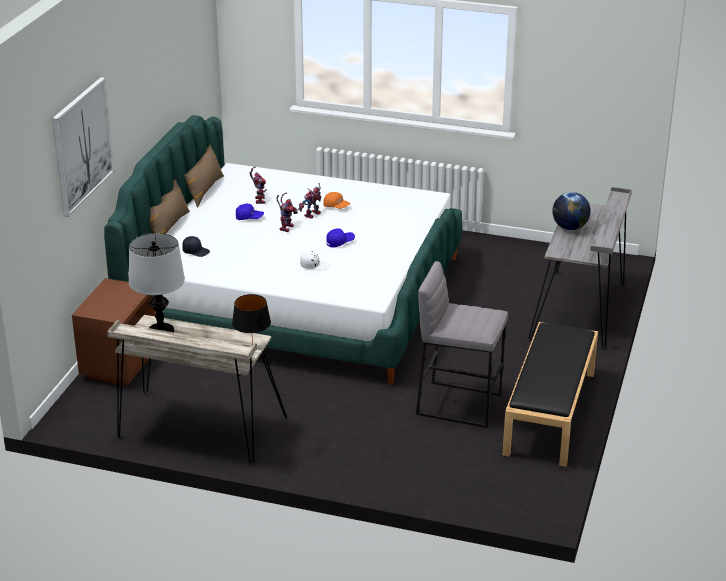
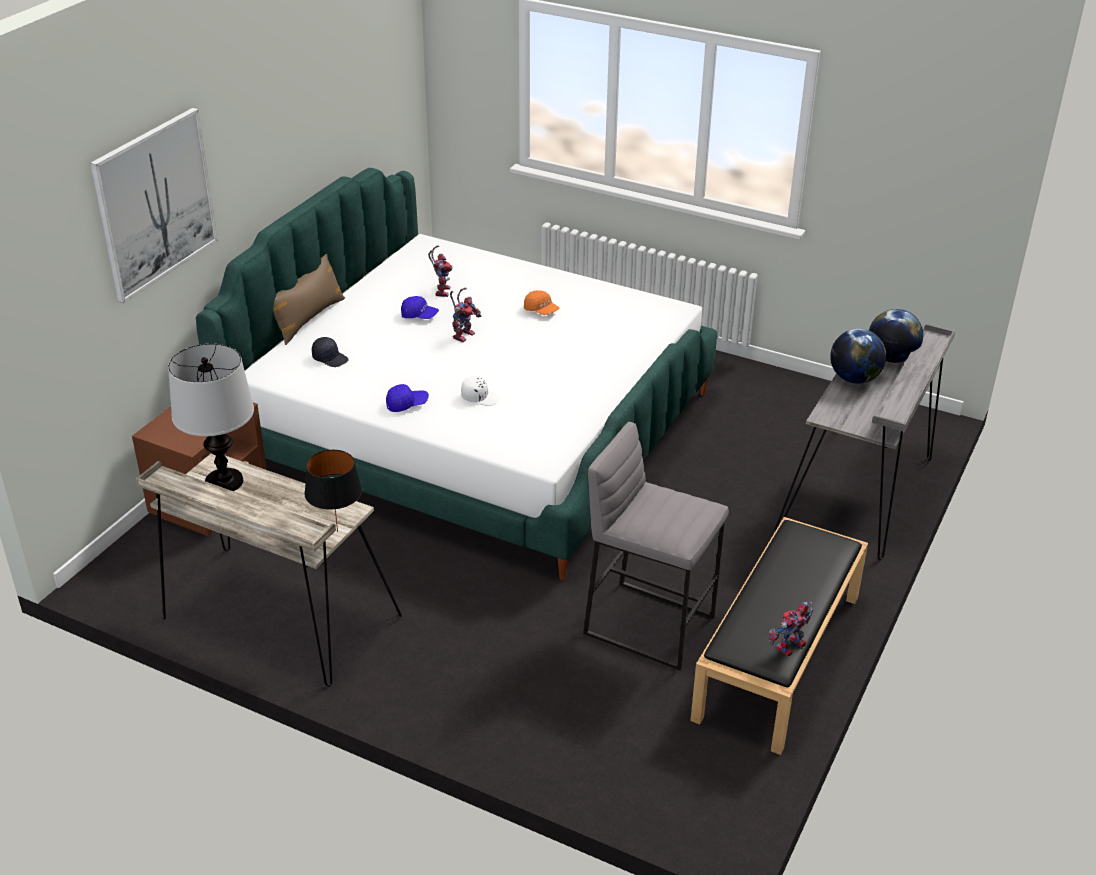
camera: 10 degrees right, 5 degrees up
brown pillow [184,144,224,208] -> none
toy robot [298,183,321,219] -> toy robot moved to [767,602,813,656]
blue cap [326,228,355,247] -> blue cap moved to [386,384,429,412]
none -> globe [869,309,923,363]

